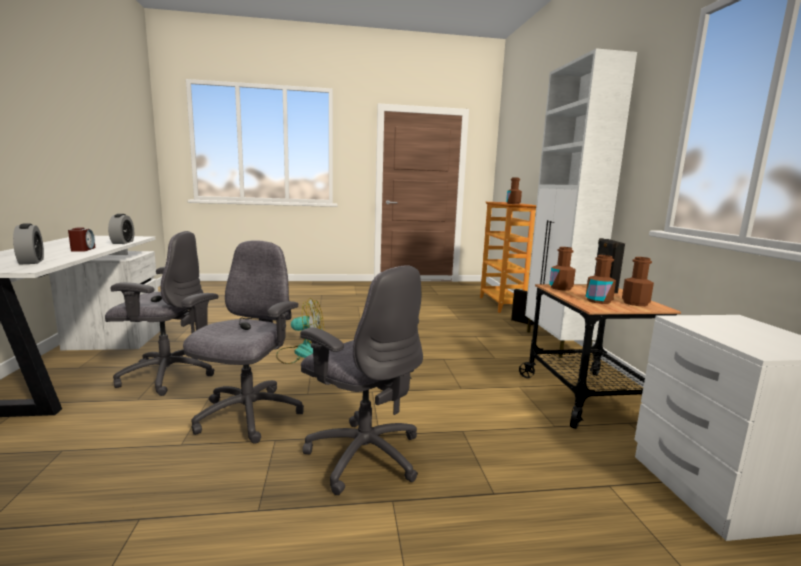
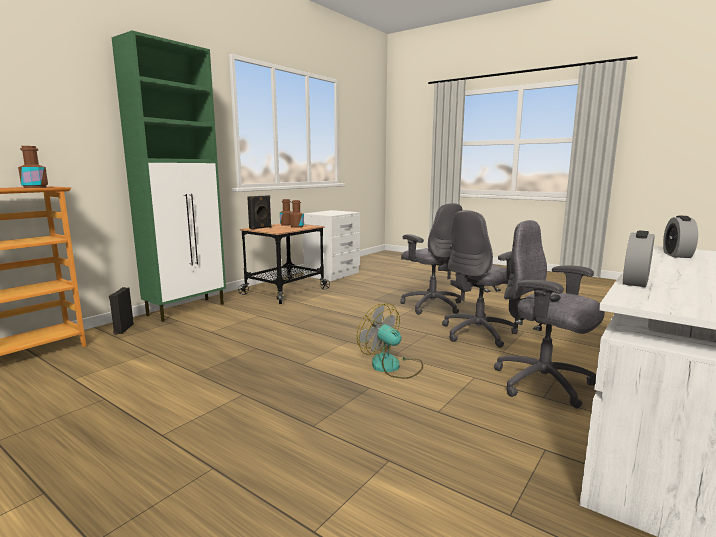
camera: 135 degrees left, 0 degrees up
alarm clock [68,228,95,252] -> none
grey office chair [300,265,423,495] -> grey office chair turned 150 degrees clockwise [400,203,463,315]
white cabinet [525,48,637,358] -> green cabinet [111,30,226,322]
brown bottle [549,247,576,291] -> none

